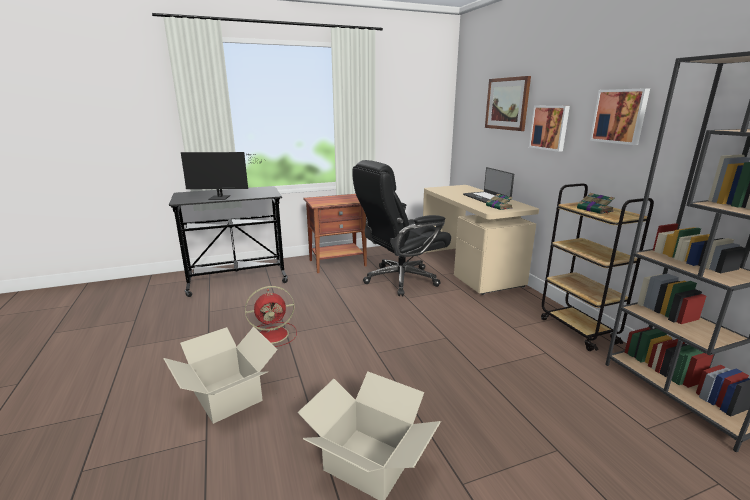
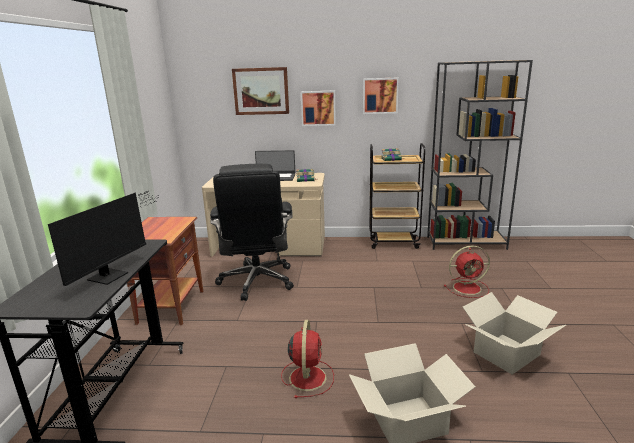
camera: 65 degrees left, 0 degrees up
none -> red fan [444,246,490,298]

